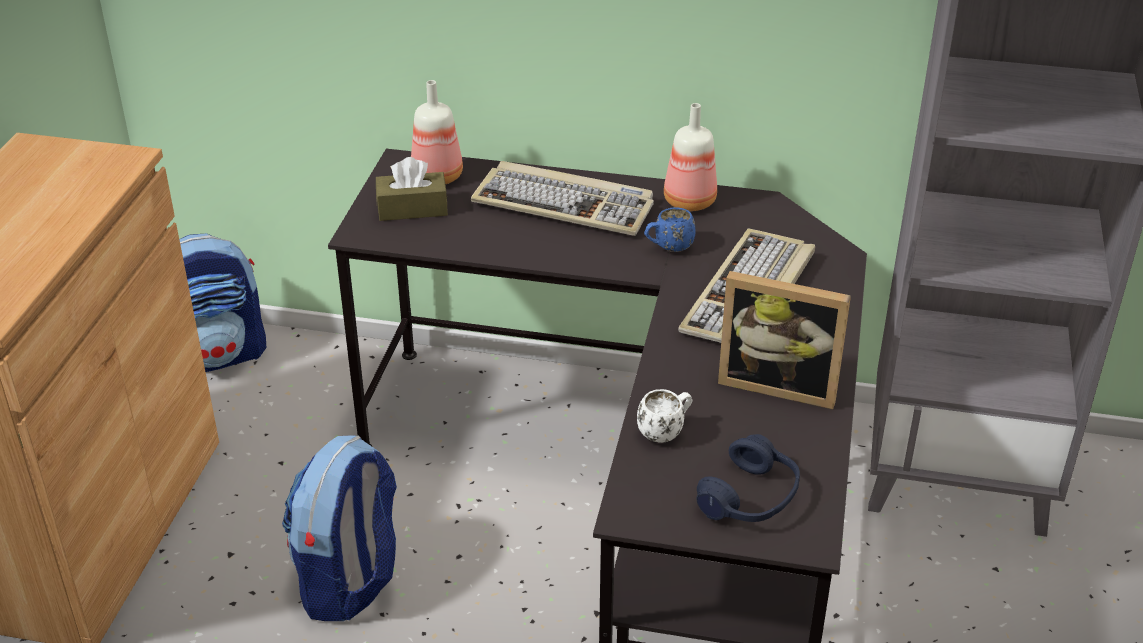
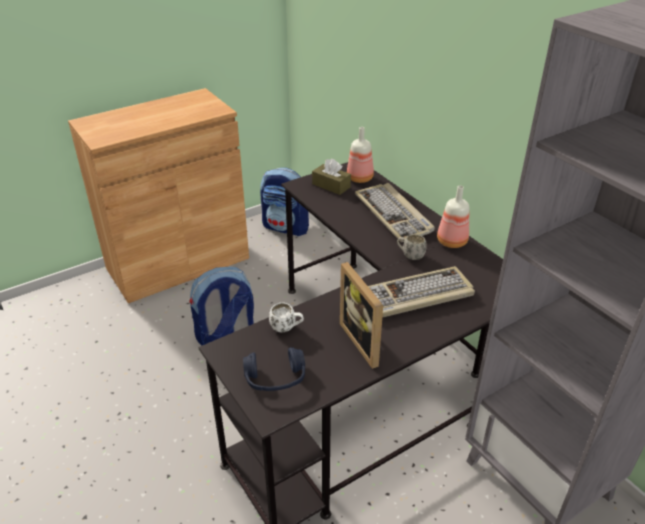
camera: 45 degrees right, 0 degrees up
blue mug [644,207,696,252] -> white mug [397,234,427,260]

